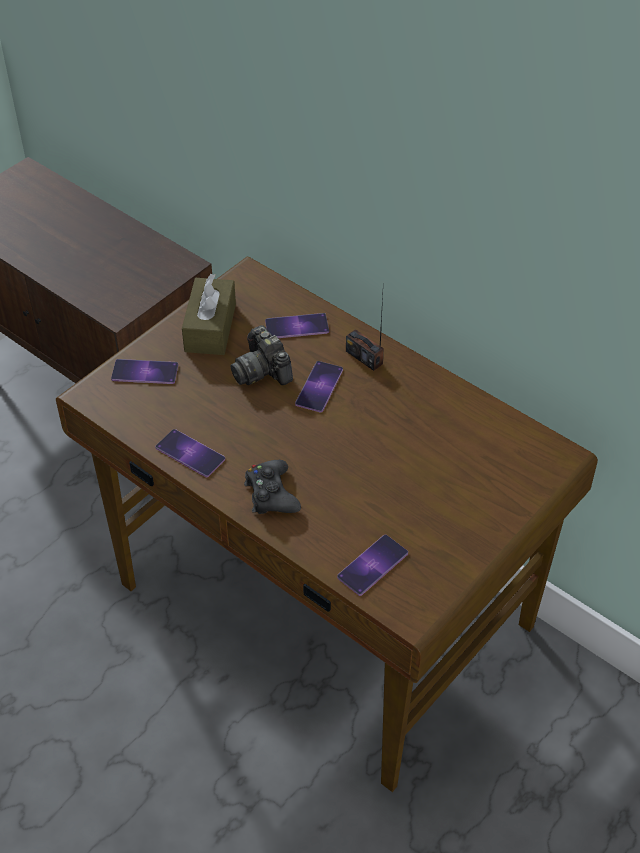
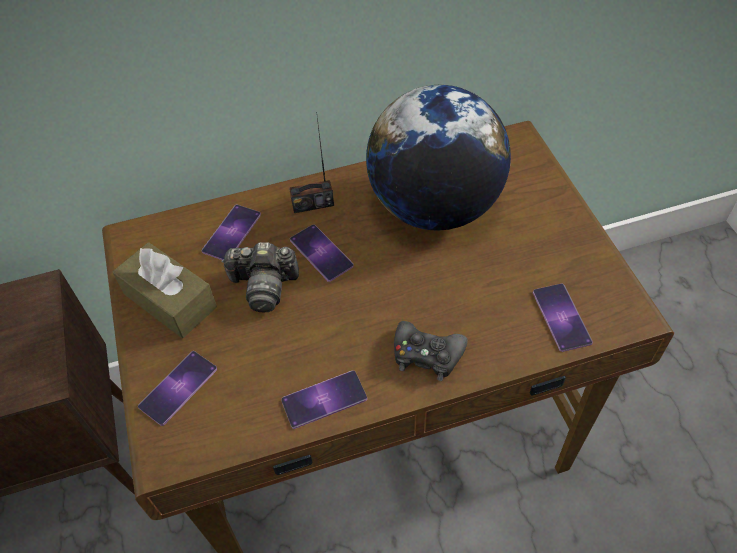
camera: 55 degrees left, 5 degrees up
none -> globe [366,85,511,231]

